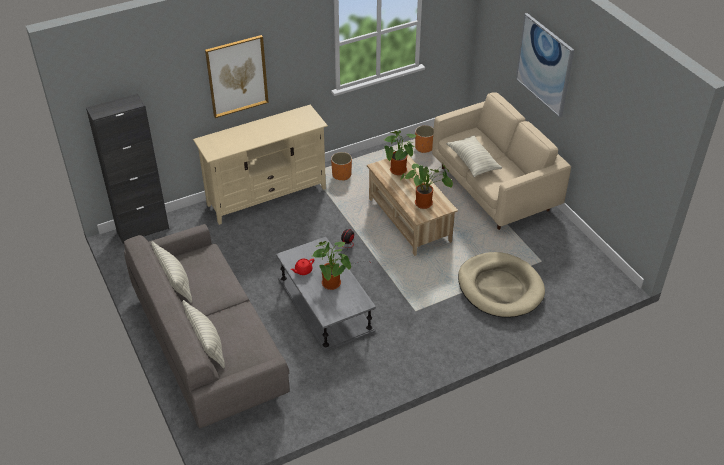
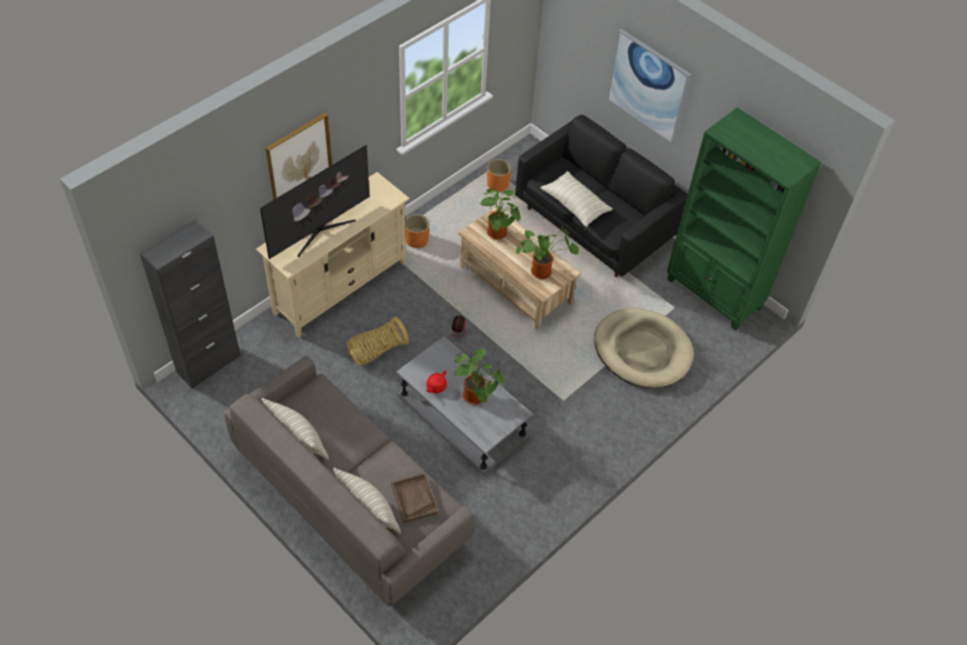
camera: 20 degrees left, 10 degrees up
beige sofa [432,92,571,230] -> black sofa [515,115,688,277]
none -> television [260,145,370,259]
none -> basket [347,316,409,365]
none -> brown tray [391,473,438,523]
none -> green bookcase [667,107,821,331]

